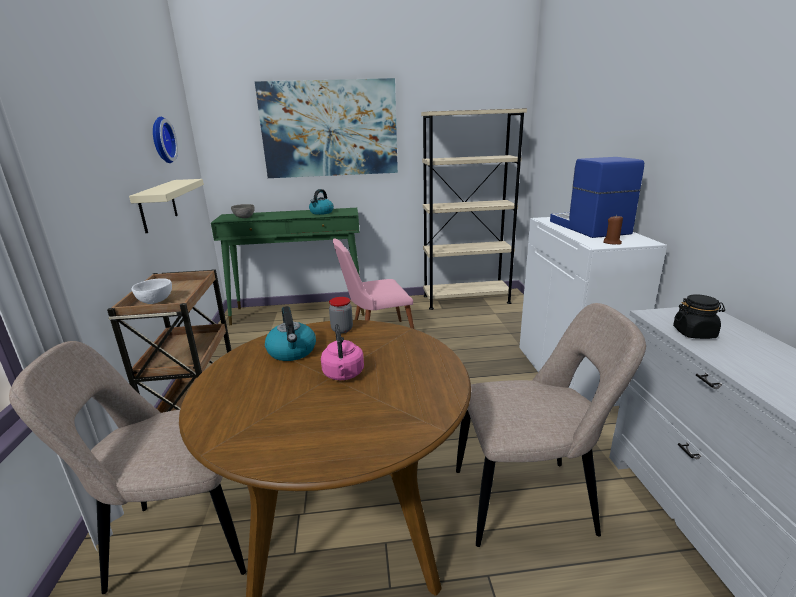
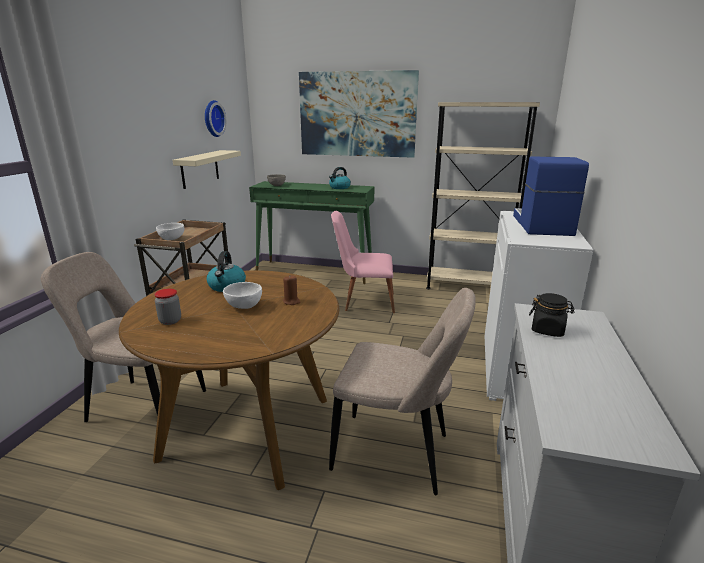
camera: 20 degrees right, 0 degrees up
pink kettle [321,324,364,380] -> white bowl [223,282,262,309]
jar [329,297,353,333] -> jar moved to [154,289,181,325]
brown candle [603,215,623,244] -> brown candle moved to [283,276,300,305]

